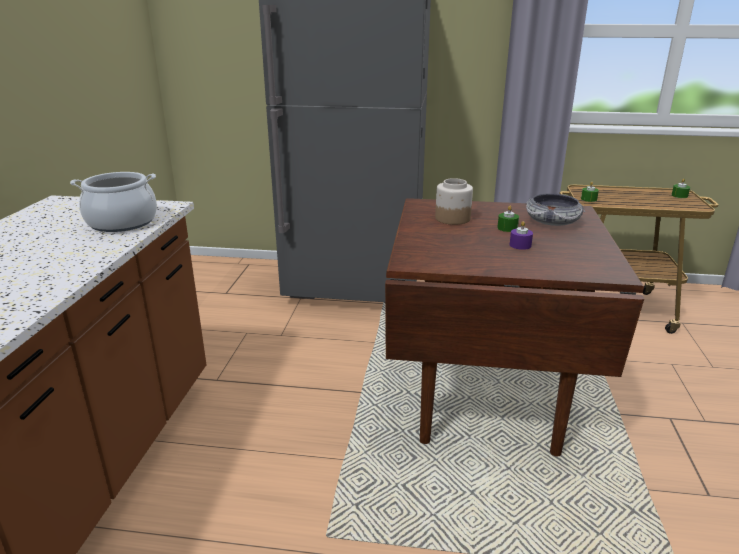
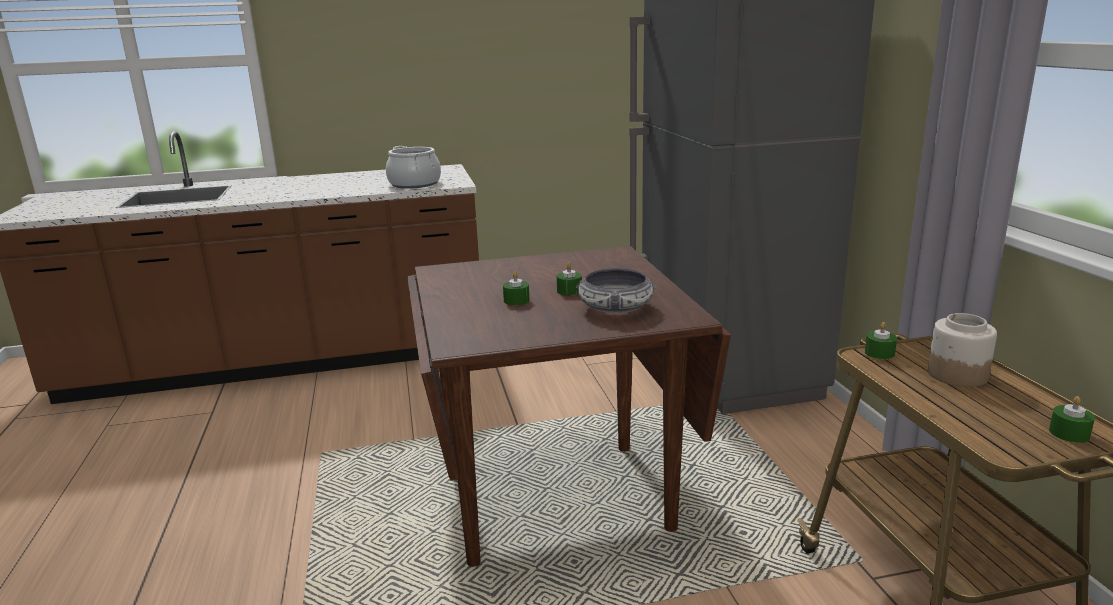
camera: 70 degrees right, 5 degrees down
jar [435,178,473,225] -> jar moved to [928,313,997,387]
purple candle [510,221,533,250] -> green candle [503,271,530,305]

